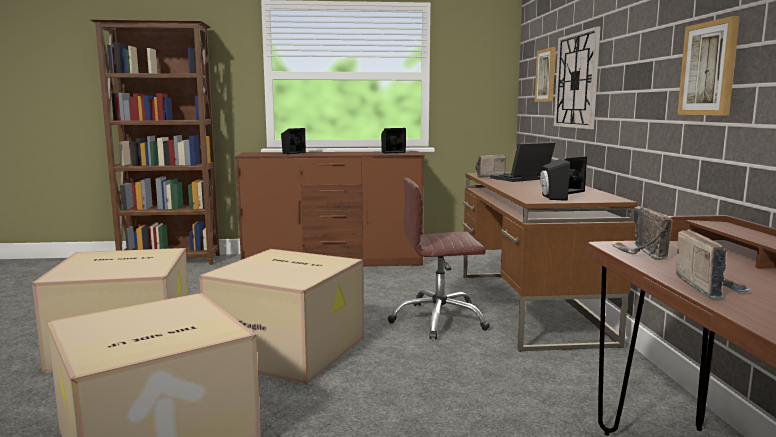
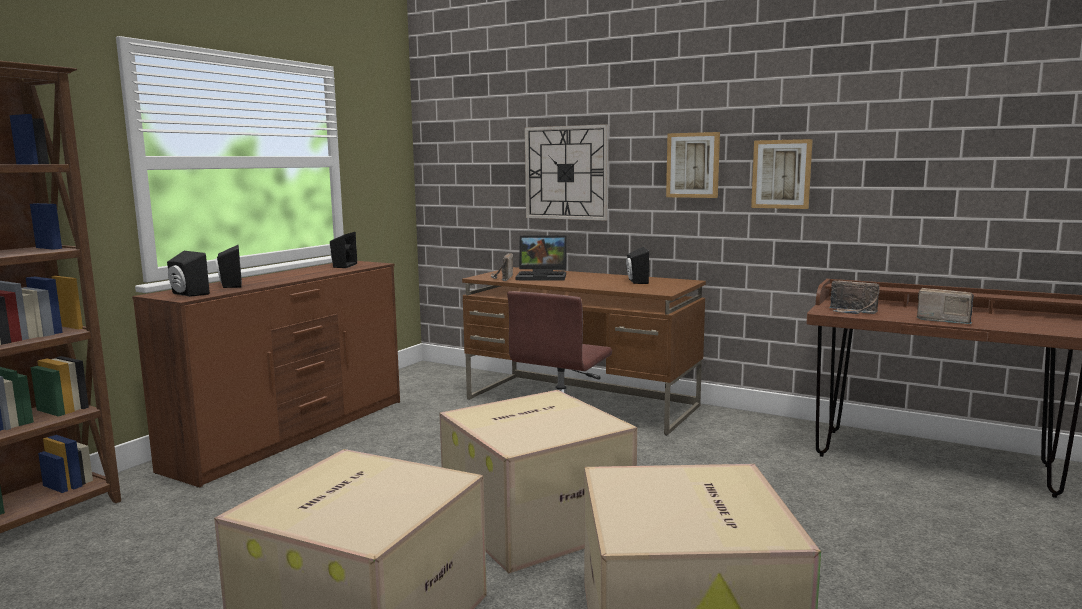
camera: 55 degrees left, 0 degrees up
laptop [490,142,555,182] -> laptop turned 90 degrees counterclockwise [516,236,567,280]
picture [535,47,556,102] -> picture moved to [666,132,720,198]
black speaker [540,159,570,201] -> black speaker moved to [167,251,210,297]

